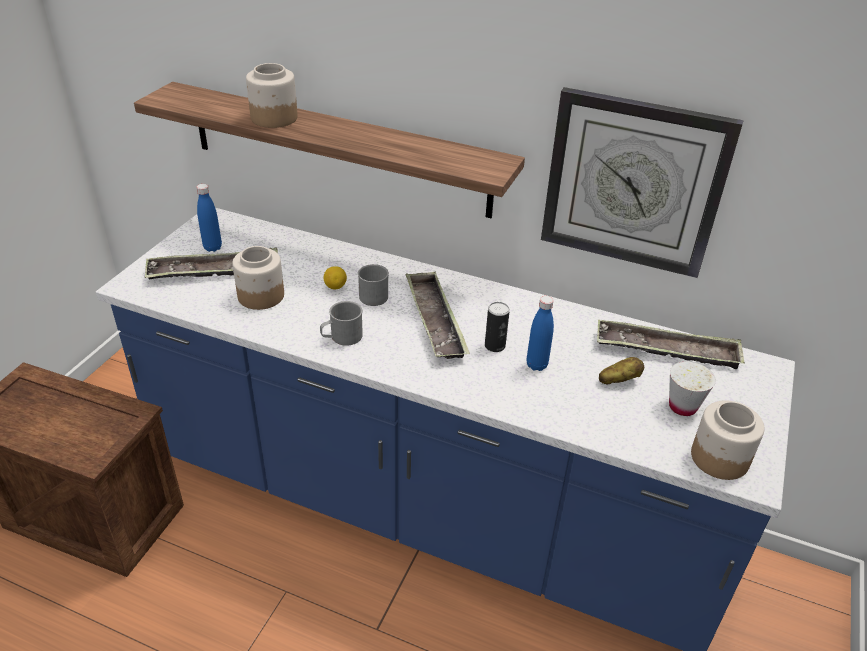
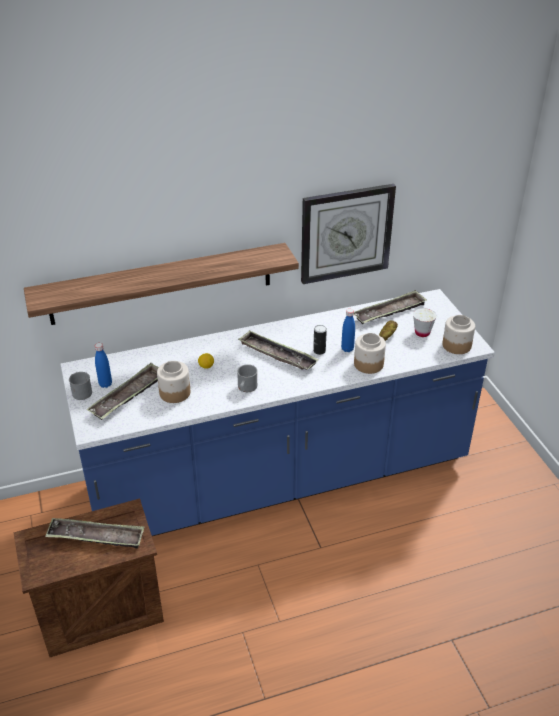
camera: 40 degrees left, 0 degrees up
jar [246,63,298,128] -> jar moved to [354,333,386,374]
grey mug [358,264,389,306] -> grey mug moved to [69,372,92,400]
none -> tray [45,518,144,549]

